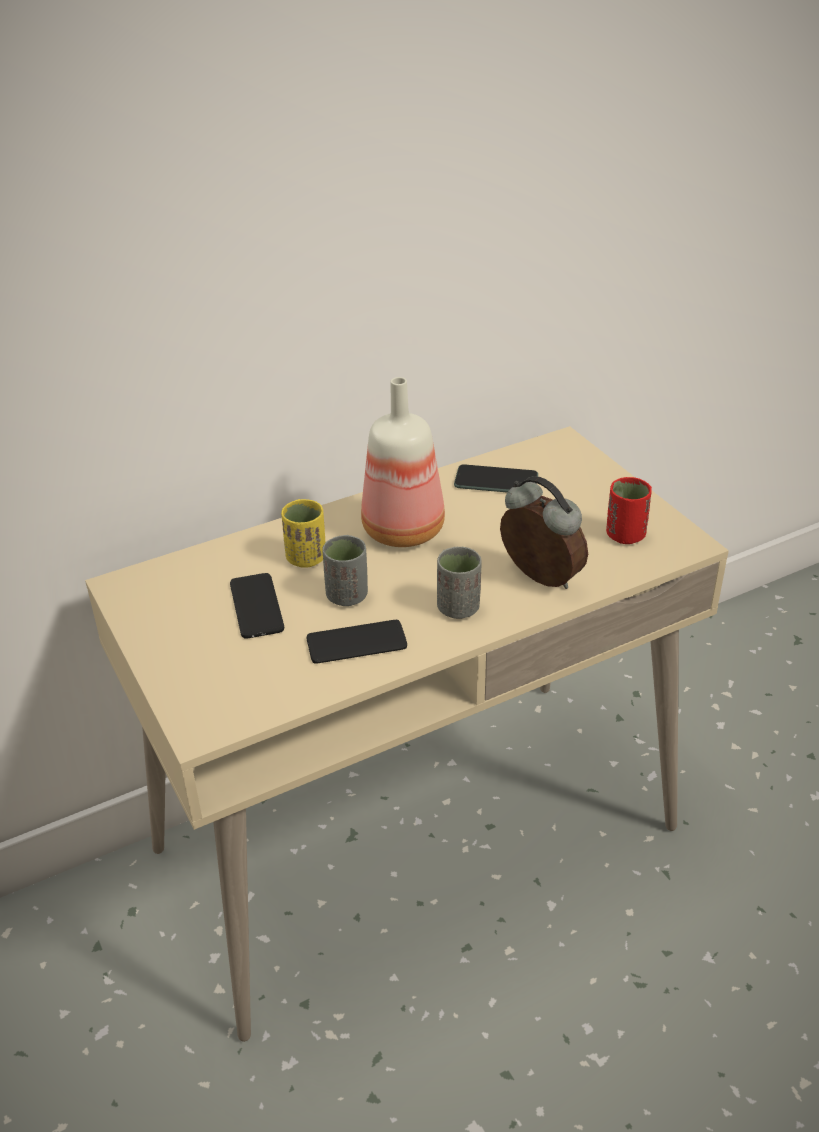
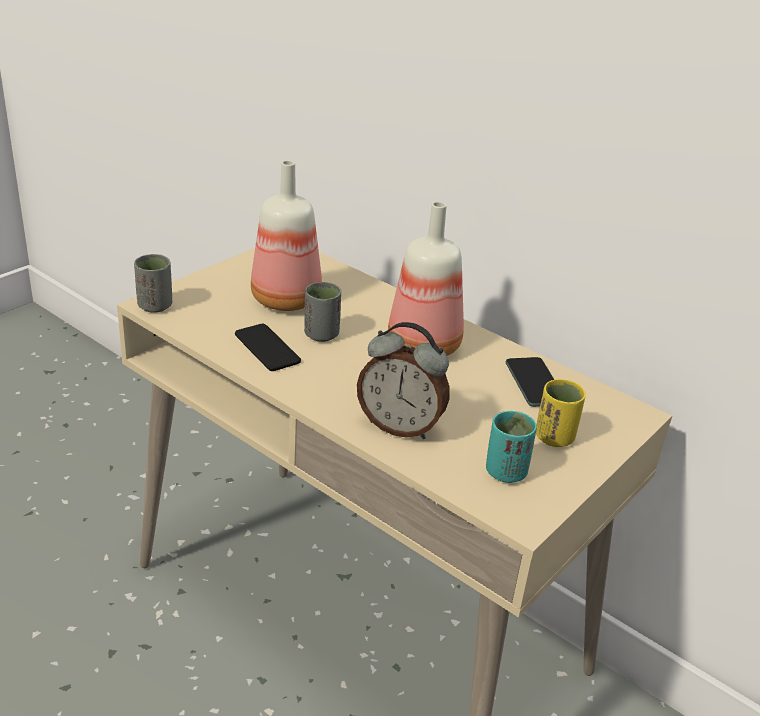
camera: 65 degrees right, 5 degrees down
phone [230,573,284,639] -> bottle [251,160,322,311]
yellow cup [281,499,325,568] -> yellow cup moved to [536,379,586,447]
grey cup [437,547,482,619] -> grey cup moved to [134,254,172,313]
alarm clock [500,476,588,589] -> alarm clock turned 90 degrees clockwise [357,322,450,439]
red cup [606,477,652,544] -> turquoise cup [486,411,537,483]

